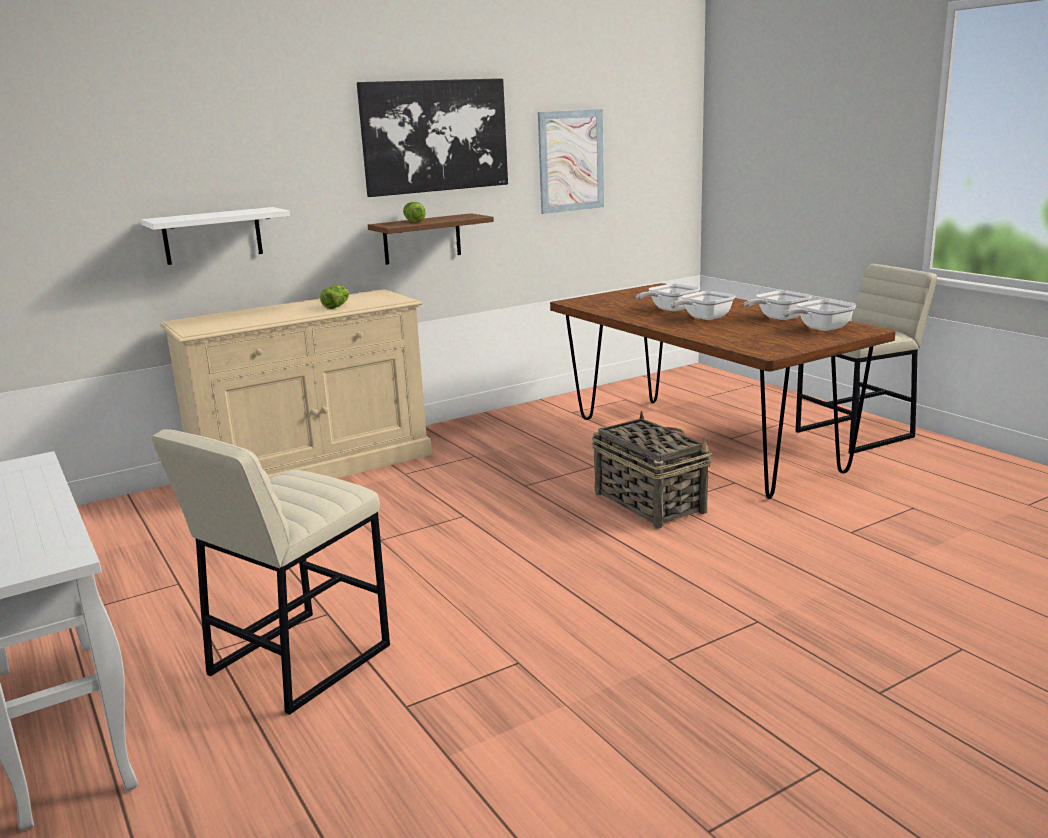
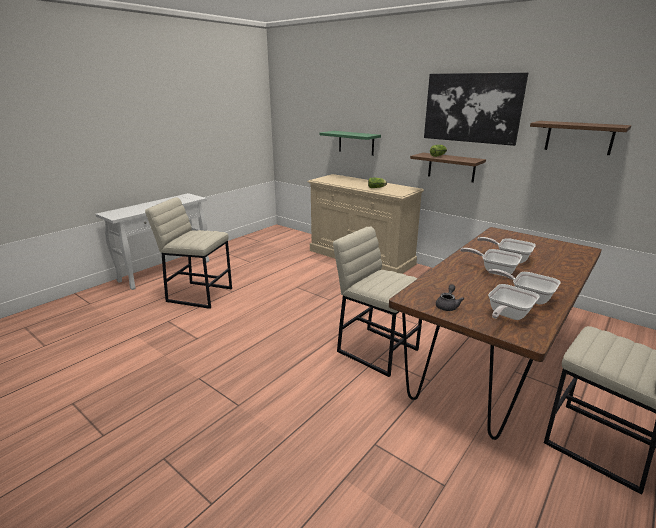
camera: 70 degrees right, 5 degrees up
white shelf [141,207,290,265] -> green shelf [319,131,381,156]
picture [538,109,604,214] -> brown shelf [530,121,631,155]
basket [592,411,712,529] -> beige chair [333,227,422,377]
frying pan [783,299,857,331] -> frying pan turned 90 degrees counterclockwise [488,284,540,320]
none -> grey teapot [436,284,464,311]

